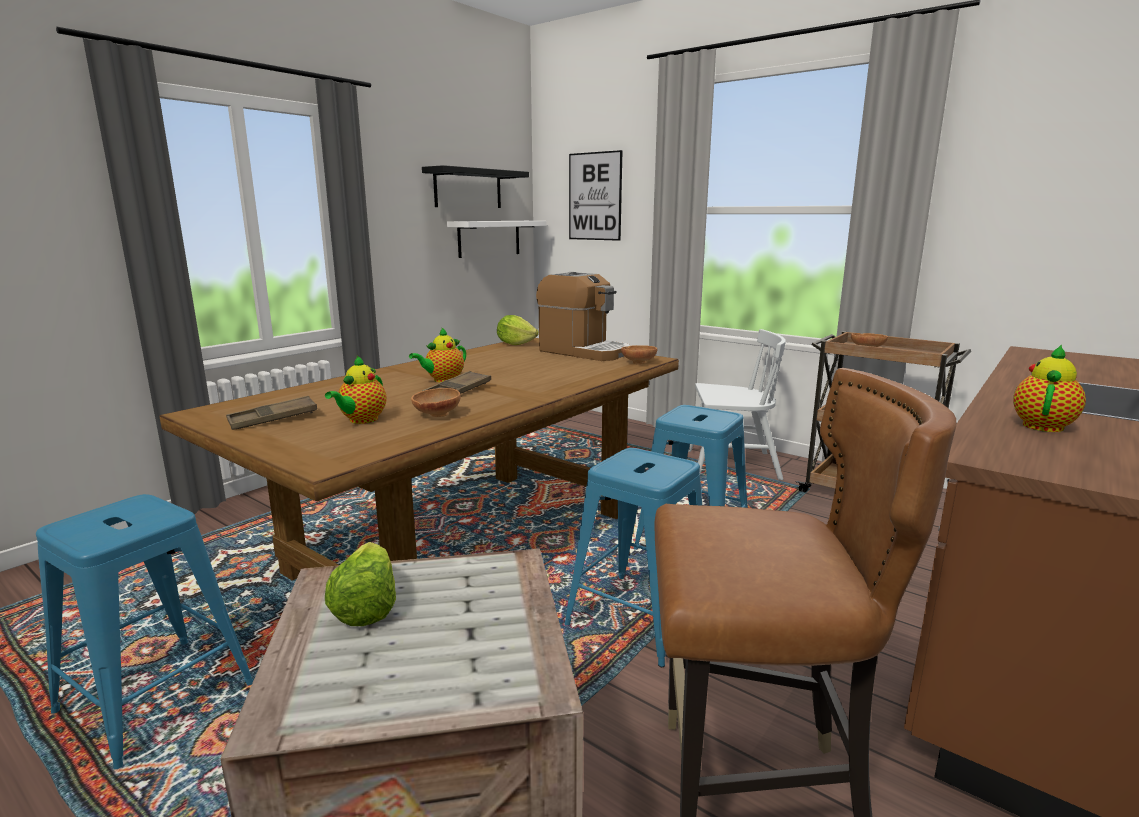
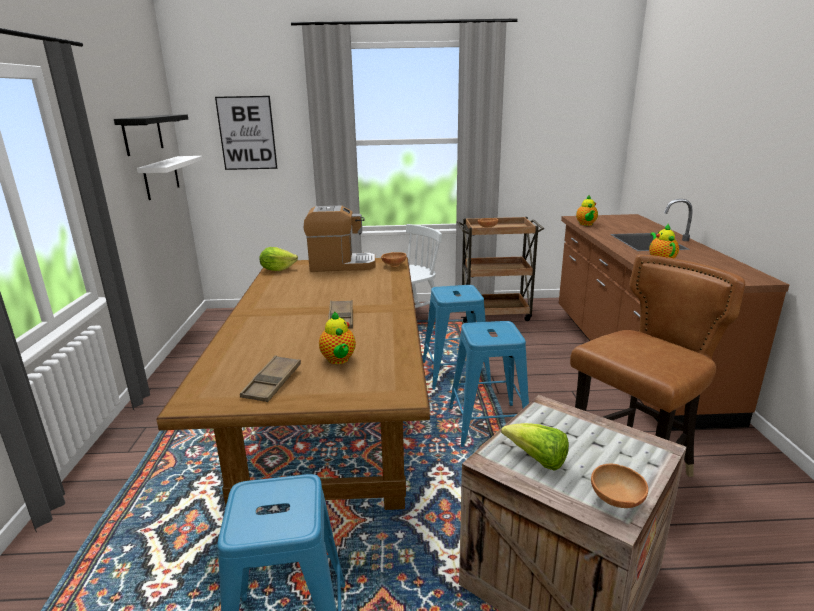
camera: 40 degrees left, 5 degrees up
teapot [409,327,466,382] -> teapot moved to [576,195,598,226]
brown bowl [411,388,461,417] -> brown bowl moved to [591,464,648,508]

